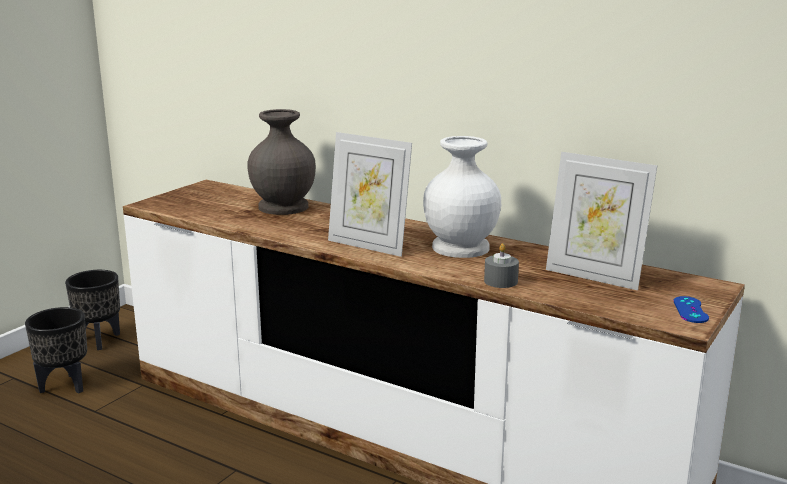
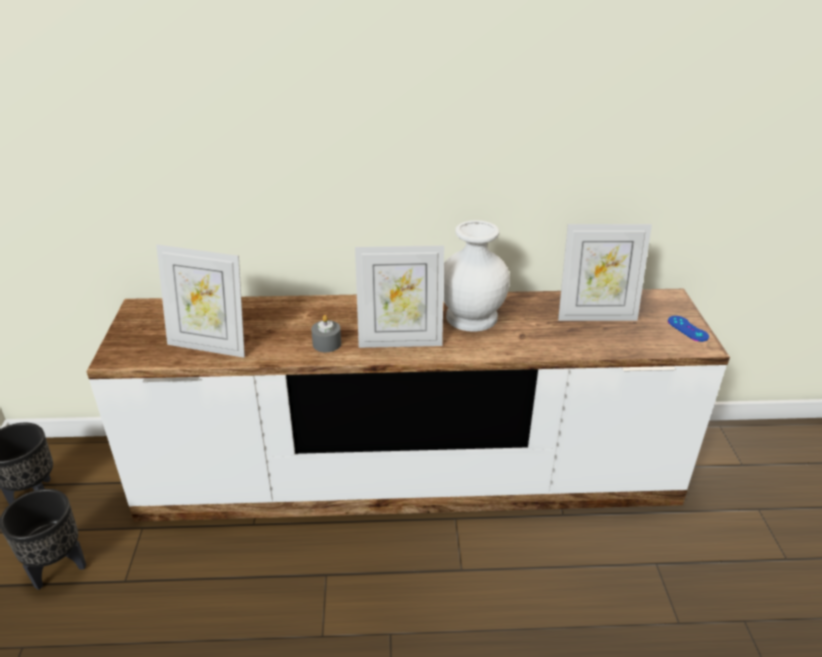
camera: 35 degrees left, 15 degrees up
grey vase [248,109,316,215] -> none
grey candle [484,243,519,288] -> grey candle moved to [311,315,341,352]
none -> picture frame [156,244,245,358]

